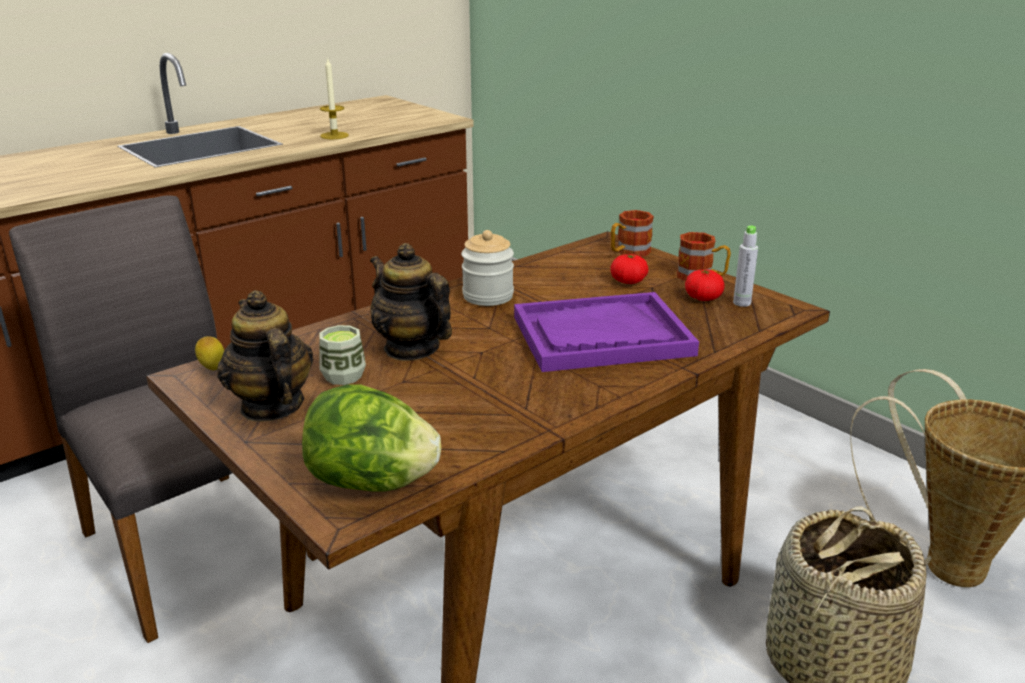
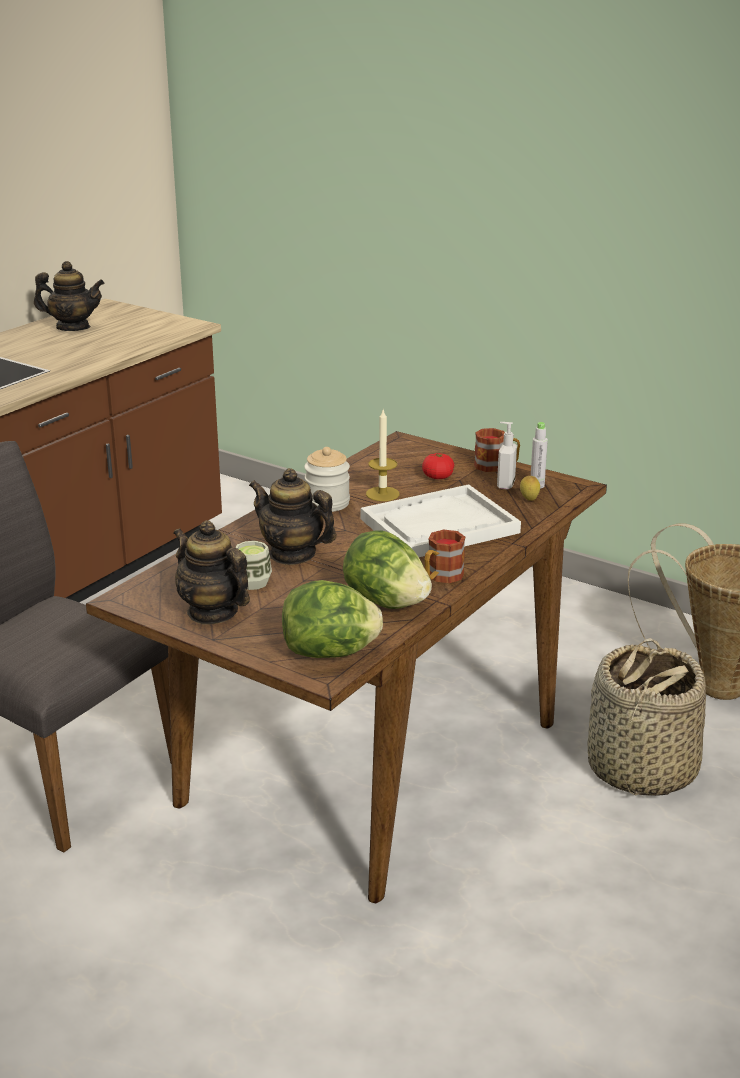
camera: 15 degrees left, 0 degrees up
lemon [195,336,224,370] -> lemon moved to [520,476,540,501]
candle [320,59,349,139] -> candle moved to [366,410,399,501]
purple tray [514,292,699,372] -> white tray [361,484,521,557]
mug [611,210,654,257] -> mug moved to [424,529,465,583]
tomato [685,269,725,301] -> soap dispenser [497,422,517,490]
none -> teapot [34,261,105,331]
none -> lettuce [343,531,432,609]

